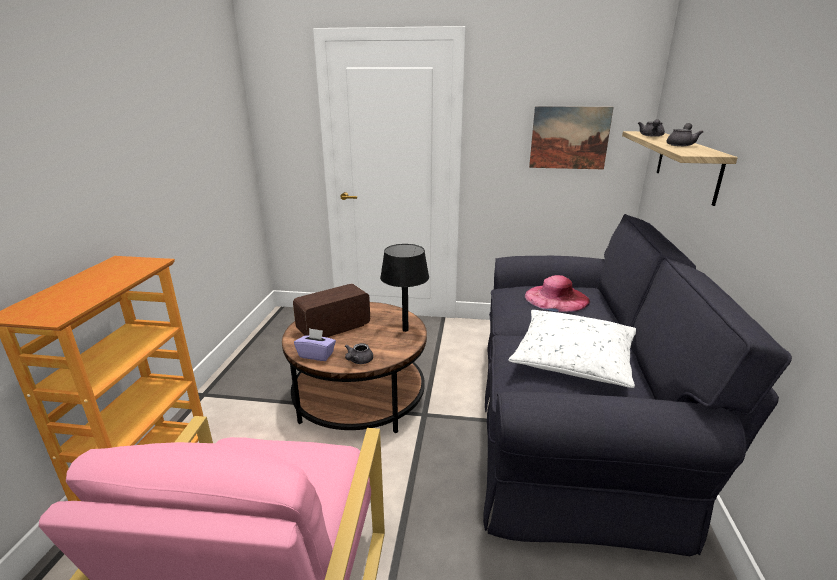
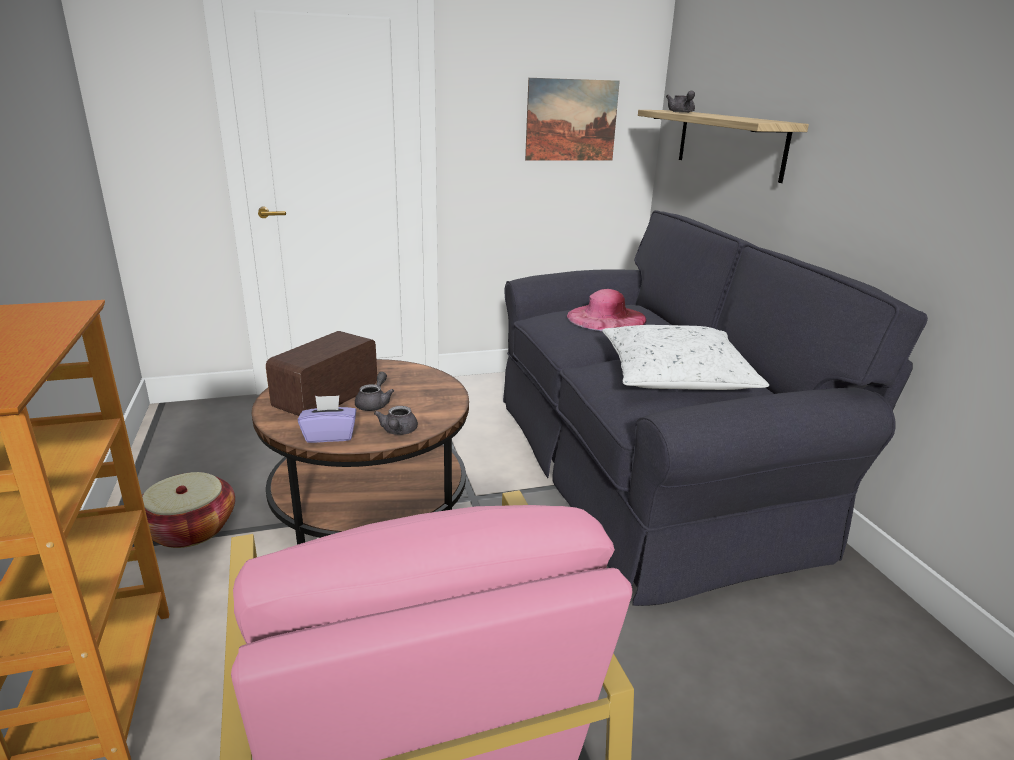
camera: 25 degrees left, 0 degrees up
black table lamp [380,244,429,332] -> none
grey teapot [667,123,703,146] -> grey teapot moved to [355,372,394,411]
none -> basket [142,472,235,548]

